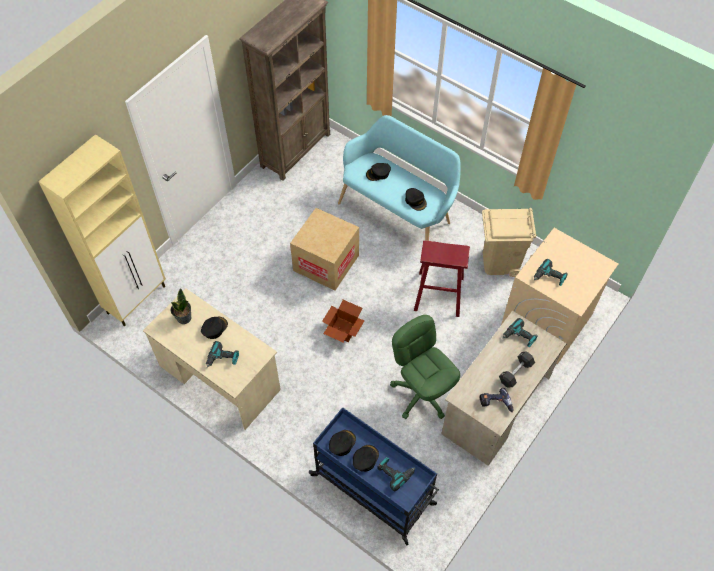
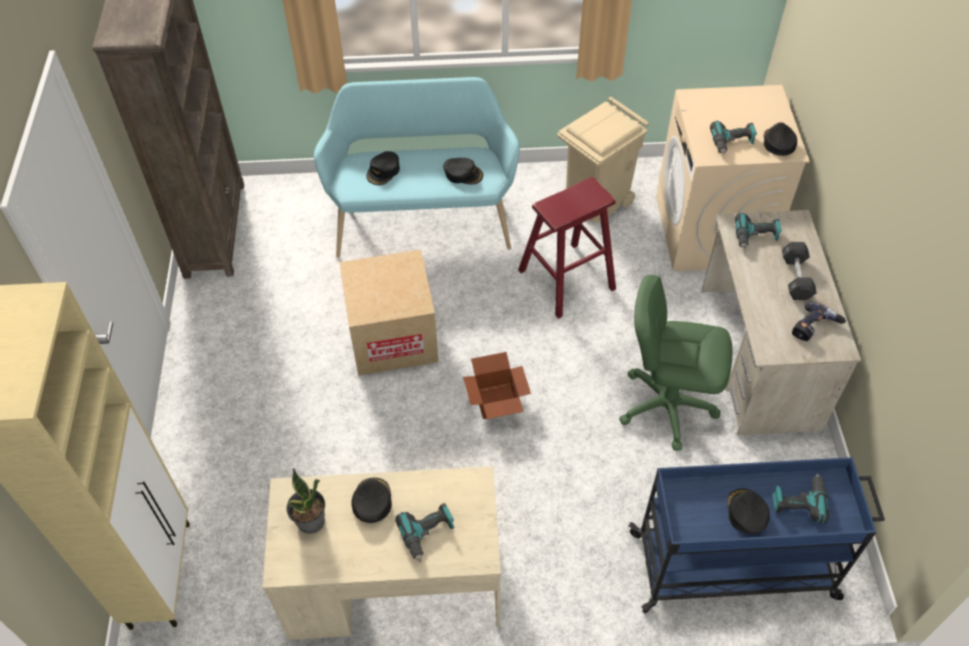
camera: 40 degrees left, 5 degrees down
black cap [329,430,356,456] -> black cap moved to [764,122,797,156]

